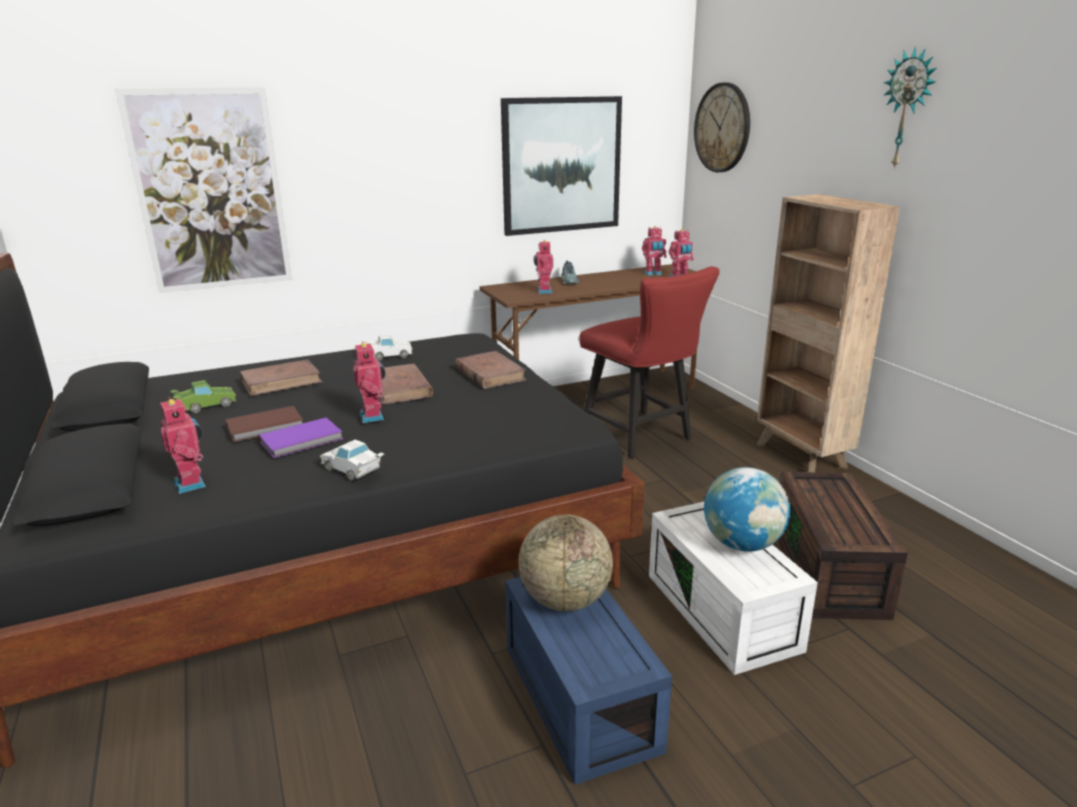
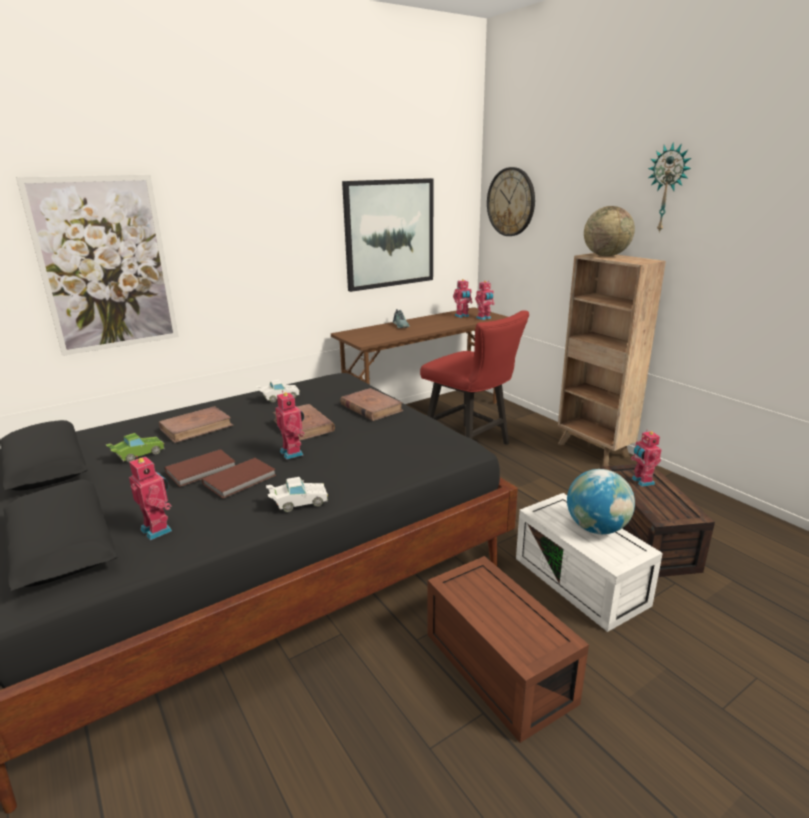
camera: 10 degrees left, 0 degrees up
purple book [258,418,343,458] -> brown book [202,458,276,498]
white toy car [320,439,384,481] -> white toy car turned 135 degrees clockwise [266,477,328,512]
blue storage box [505,577,672,785] -> brown storage box [428,556,589,743]
globe [519,514,613,611] -> globe moved to [584,206,635,256]
toy robot [533,240,553,294] -> toy robot moved to [631,431,662,487]

